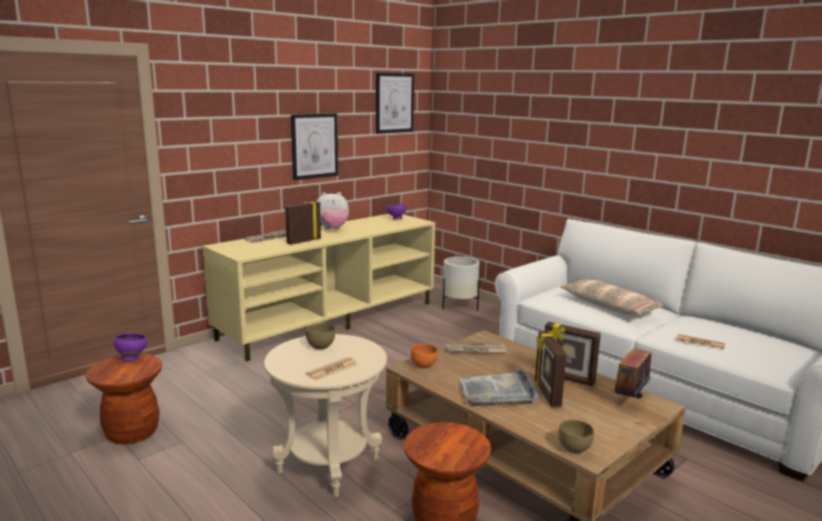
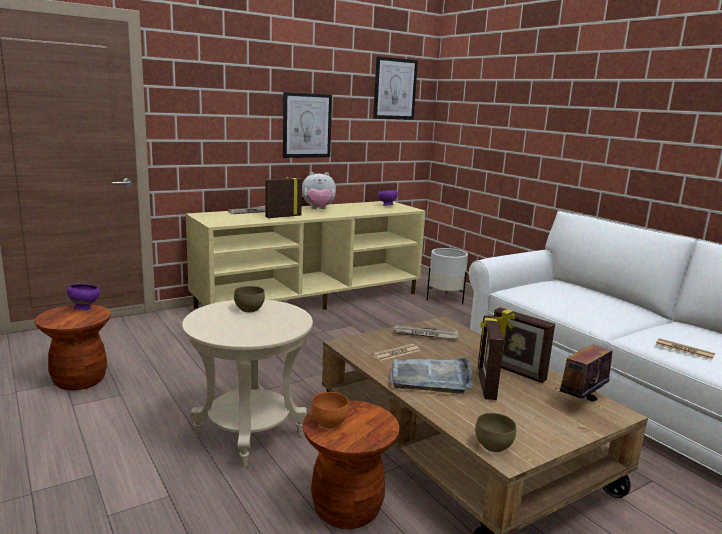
camera: 10 degrees right, 0 degrees up
newspaper [305,357,357,380] -> newspaper moved to [372,344,420,361]
orange bowl [411,344,437,369] -> orange bowl moved to [311,392,349,428]
pillow [560,279,664,315] -> none

